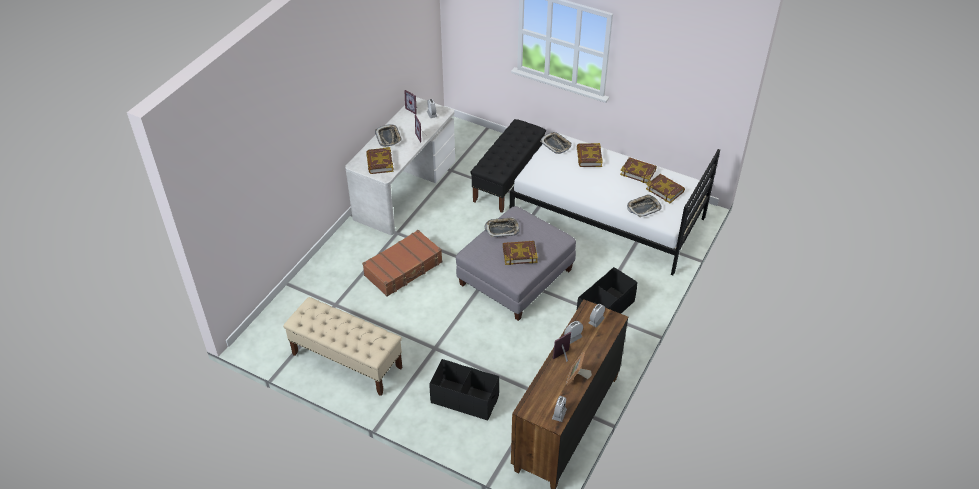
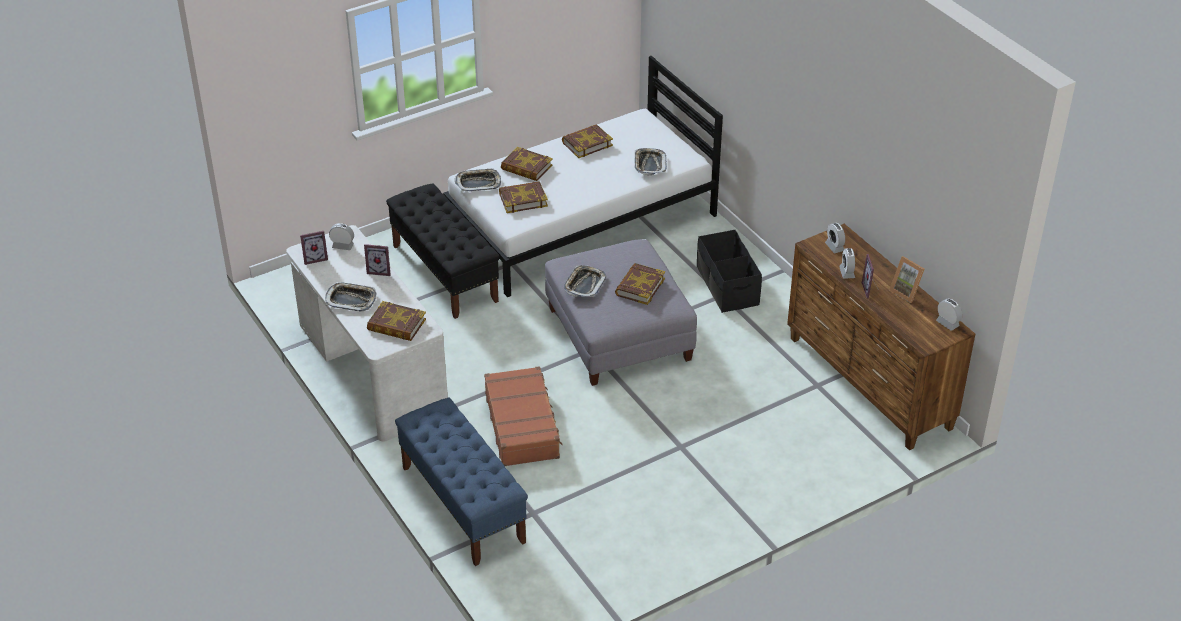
camera: 60 degrees left, 5 degrees down
beige bench [283,297,402,396] -> none
black storage box [429,359,499,421] -> none
book [646,174,685,203] -> book moved to [499,181,548,213]
none -> blue bench [395,398,528,566]

